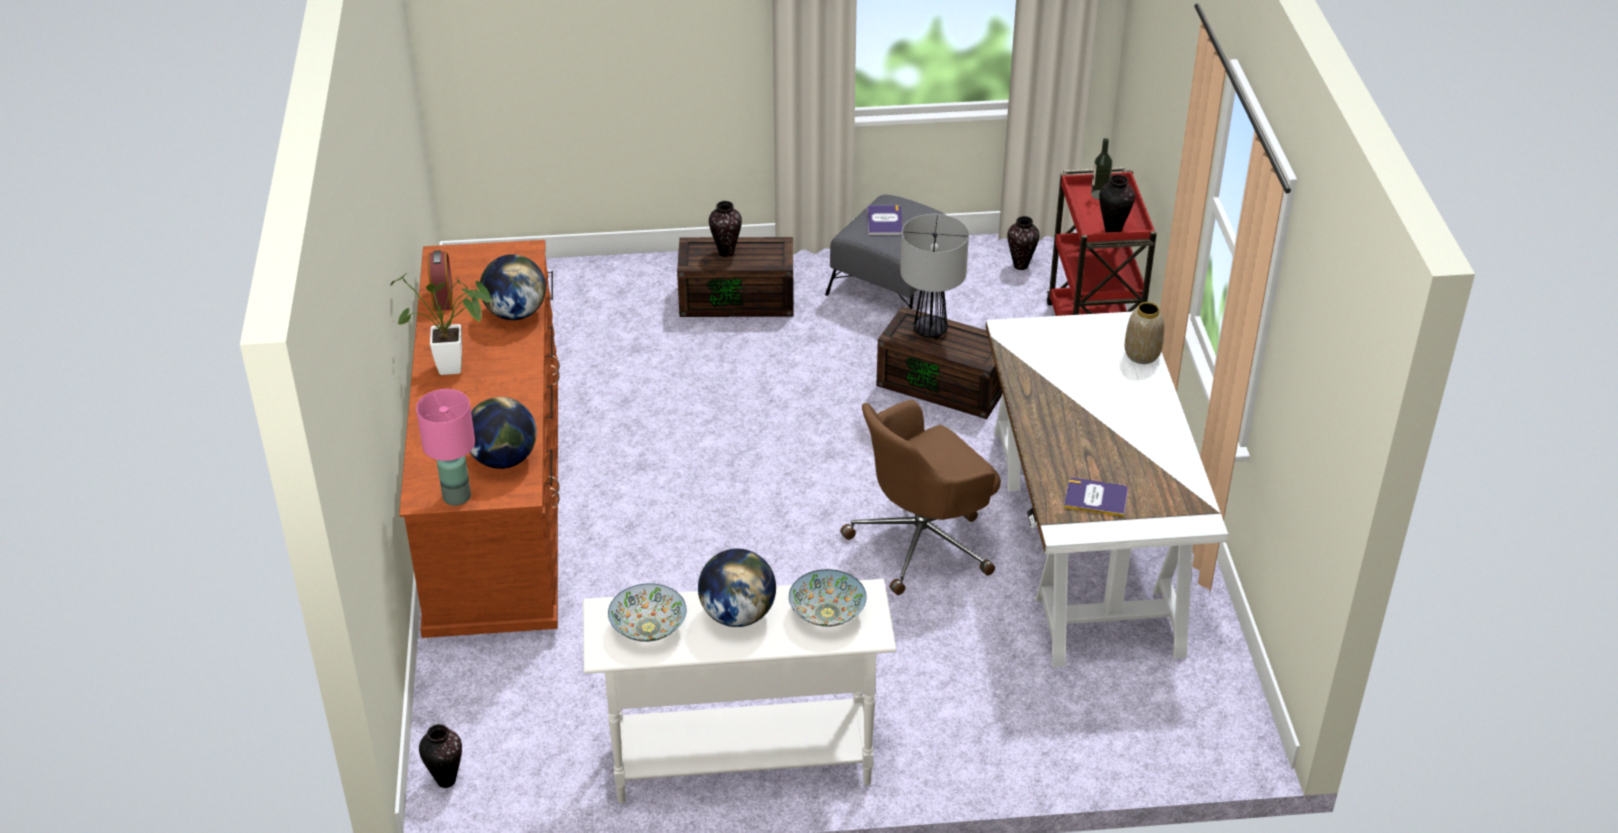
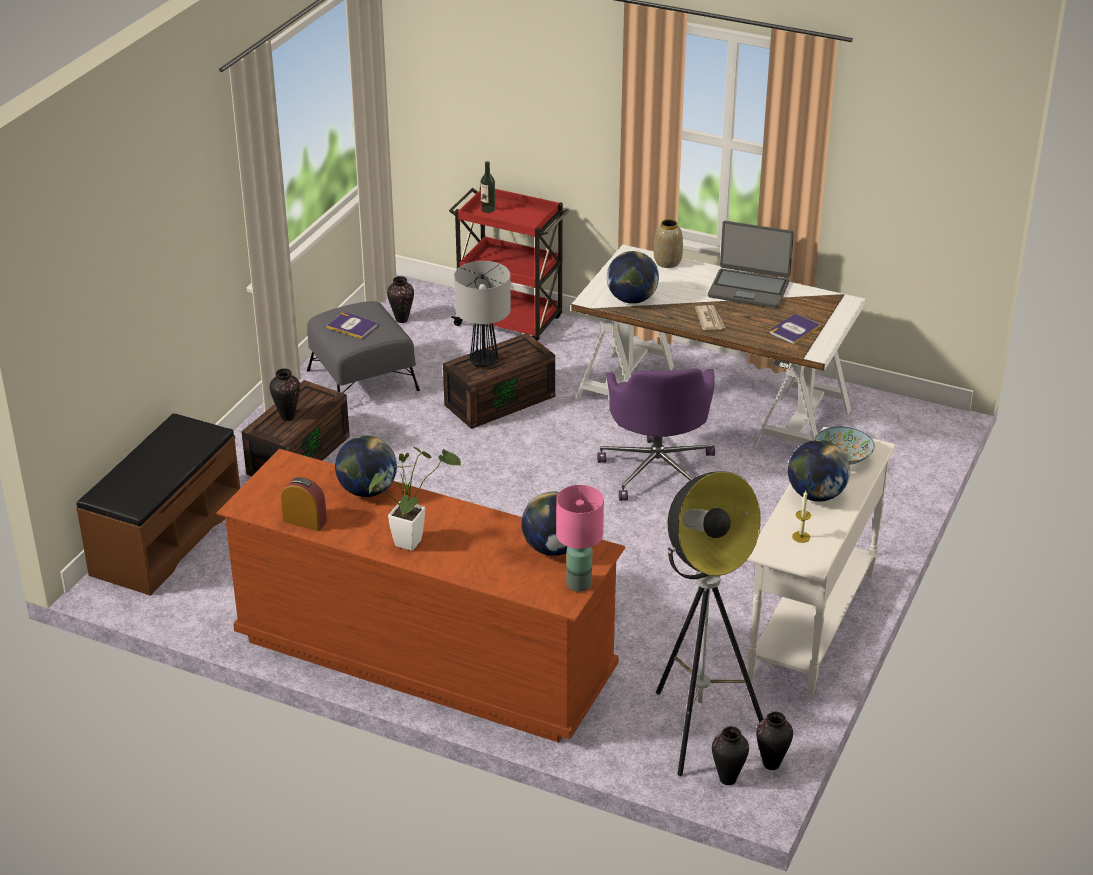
camera: 60 degrees left, 5 degrees down
bowl [608,583,687,642] -> candle [792,491,811,543]
brown office chair [840,400,1001,595] -> purple office chair [597,368,715,501]
vase [1099,175,1135,232] -> vase moved to [756,712,793,770]
none -> brown bench [76,413,240,596]
none -> globe [607,251,659,304]
none -> floor lamp [656,471,764,776]
none -> newspaper [695,305,725,330]
none -> laptop [708,221,794,308]

